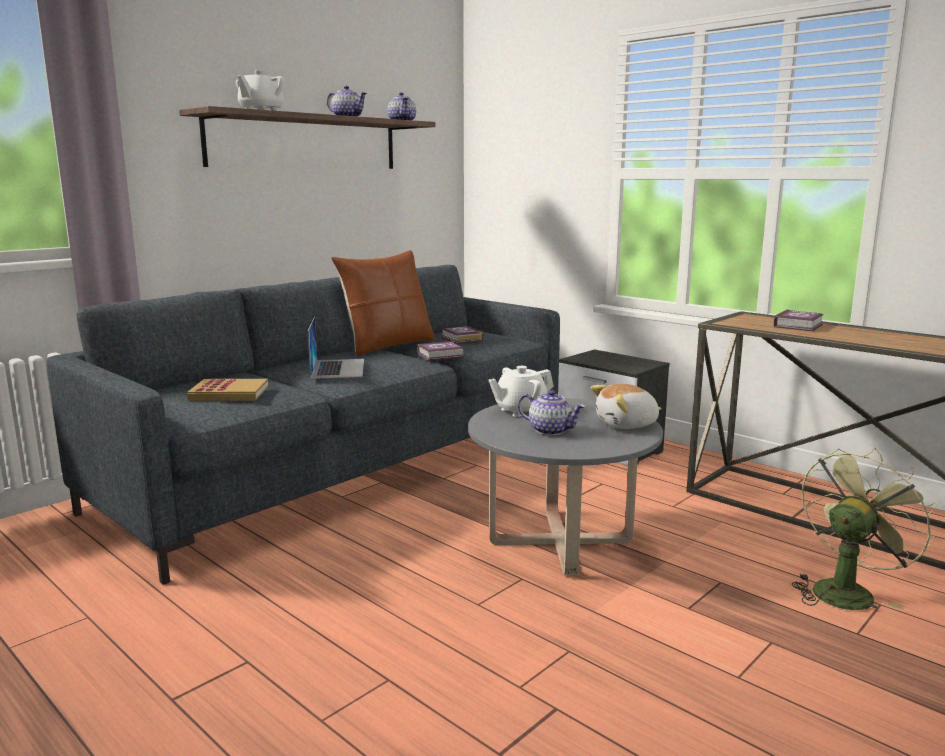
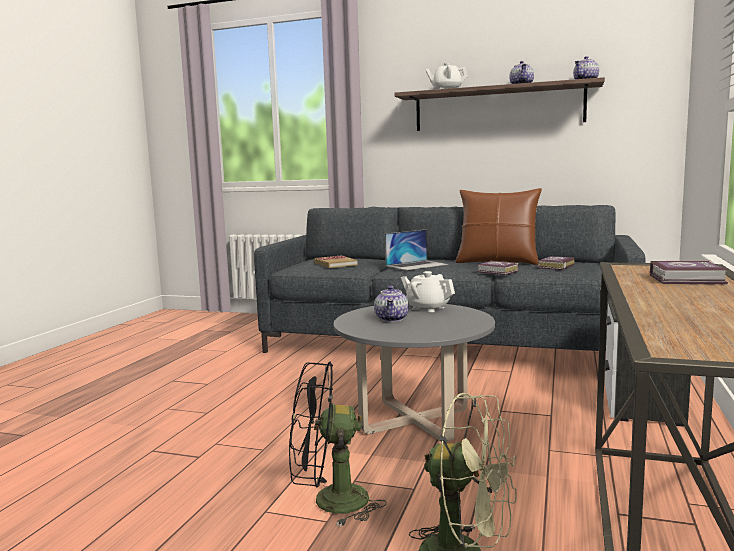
camera: 65 degrees right, 5 degrees down
plush toy [591,384,662,429] -> none
none -> black fan [289,362,387,527]

